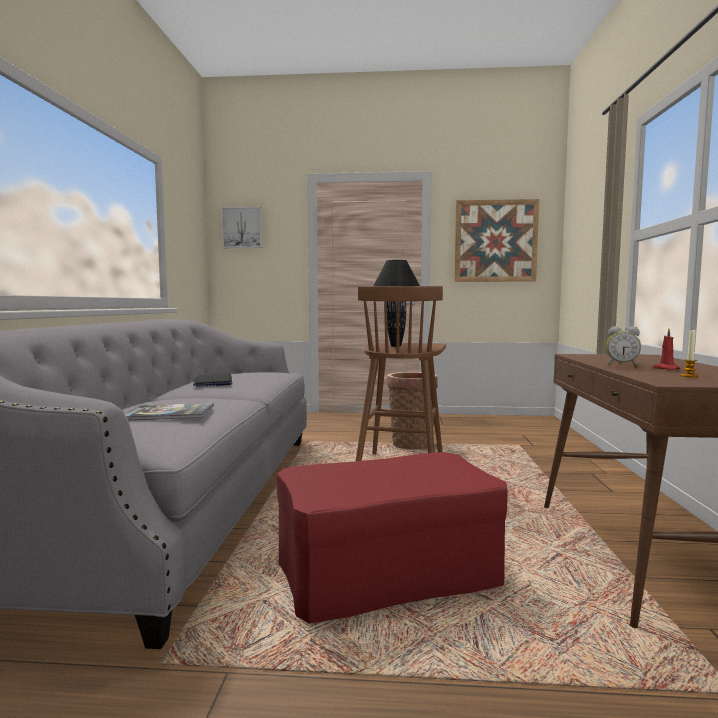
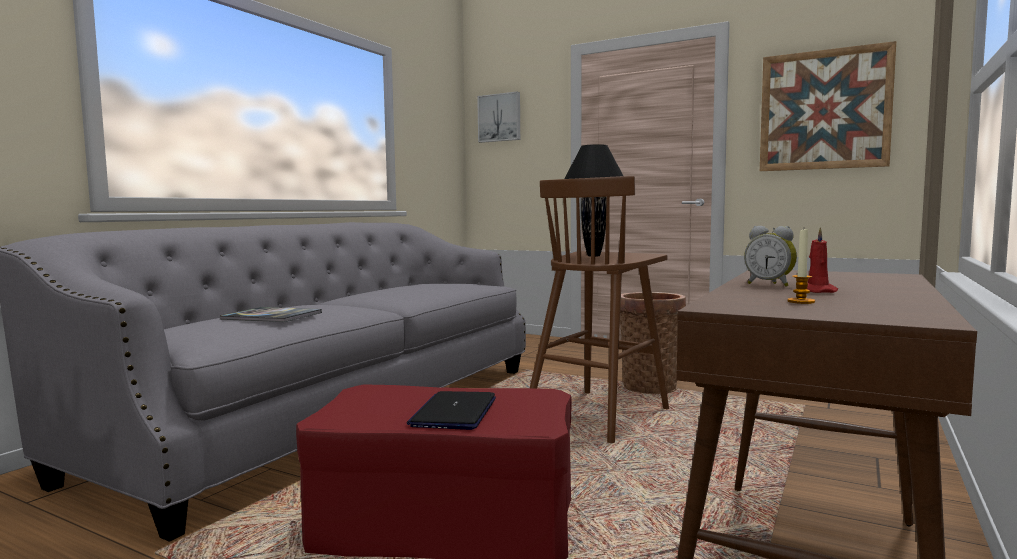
camera: 25 degrees right, 0 degrees up
laptop [193,373,232,387] -> laptop moved to [407,391,496,430]

